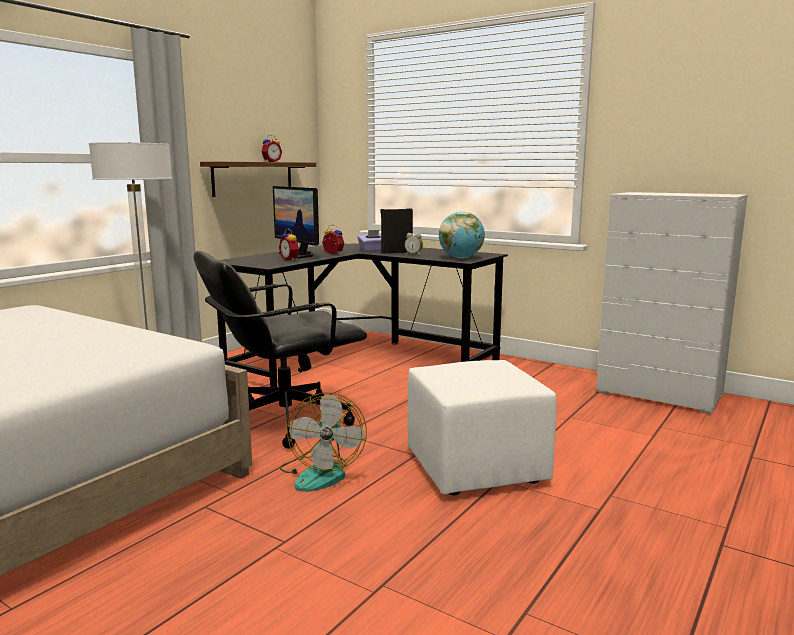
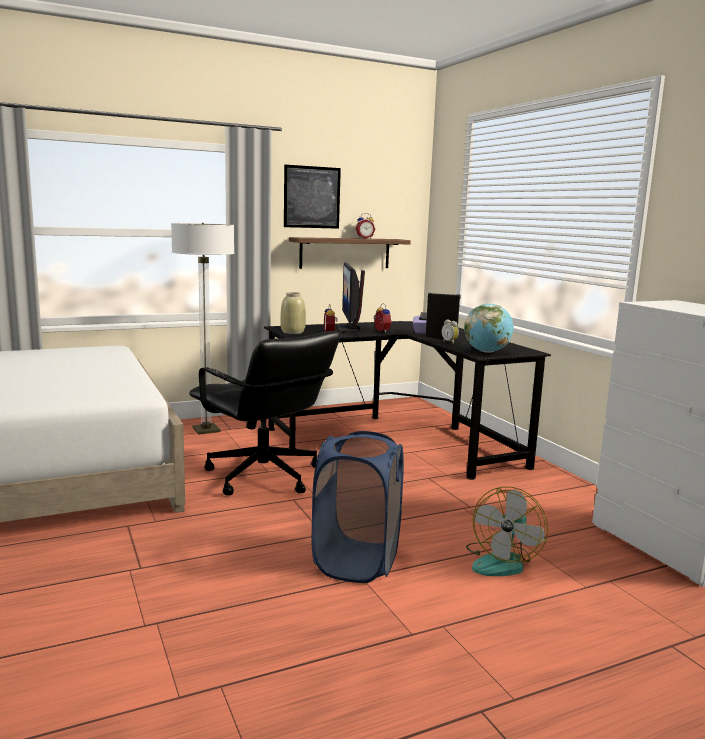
camera: 30 degrees right, 0 degrees up
black office chair [194,251,367,449] -> black office chair turned 135 degrees counterclockwise [189,331,340,495]
fan [280,392,367,492] -> fan moved to [466,487,548,576]
white ottoman [407,360,557,495] -> blue laundry basket [312,431,404,583]
none -> beige vase [280,292,306,334]
none -> picture [284,165,341,229]

